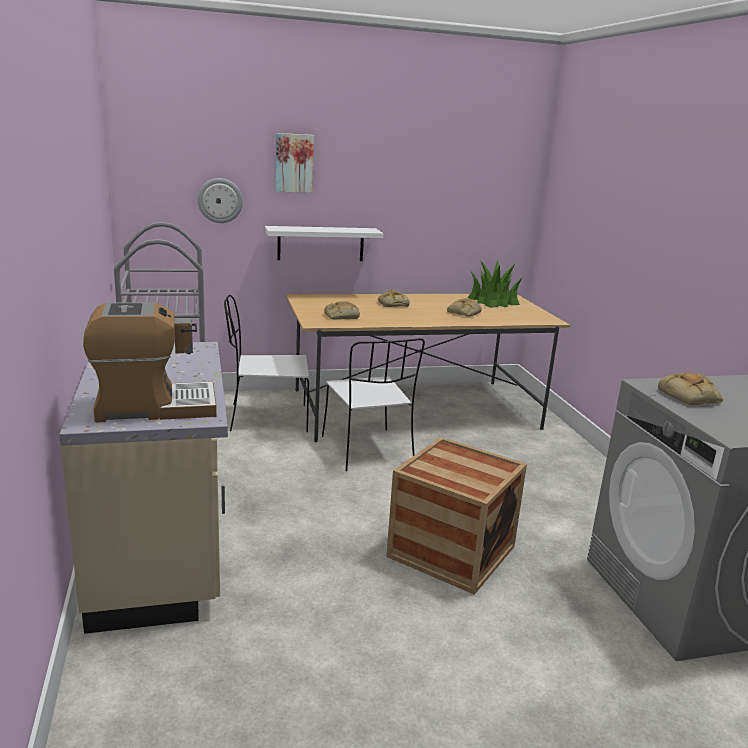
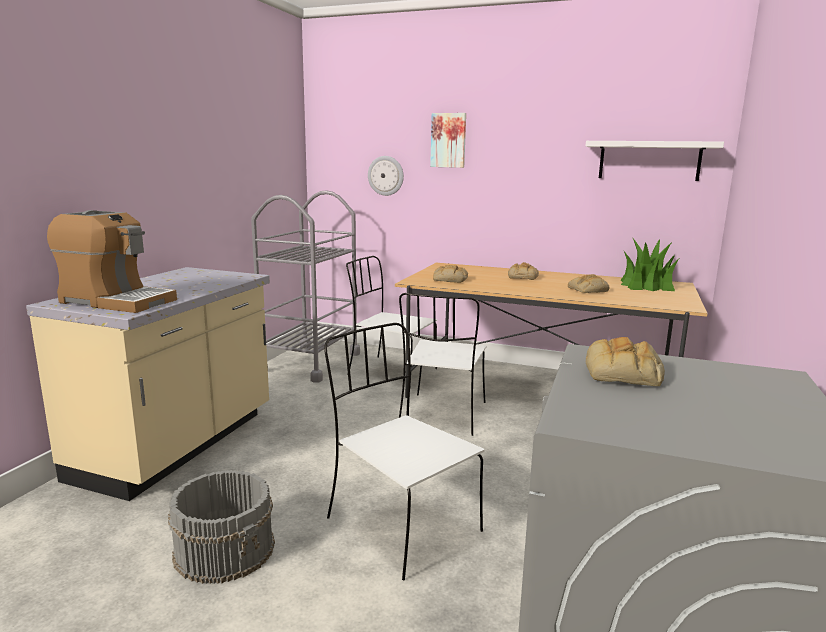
camera: 35 degrees right, 5 degrees down
white shelf [265,226,383,261] -> white shelf moved to [586,141,724,181]
crate [386,437,527,595] -> white chair [324,323,484,580]
none -> grey bucket [168,470,275,584]

